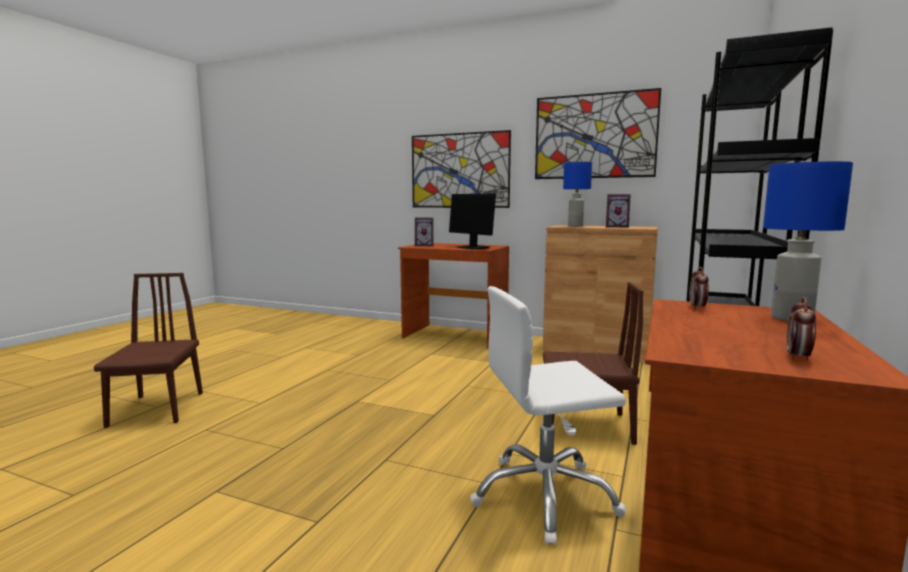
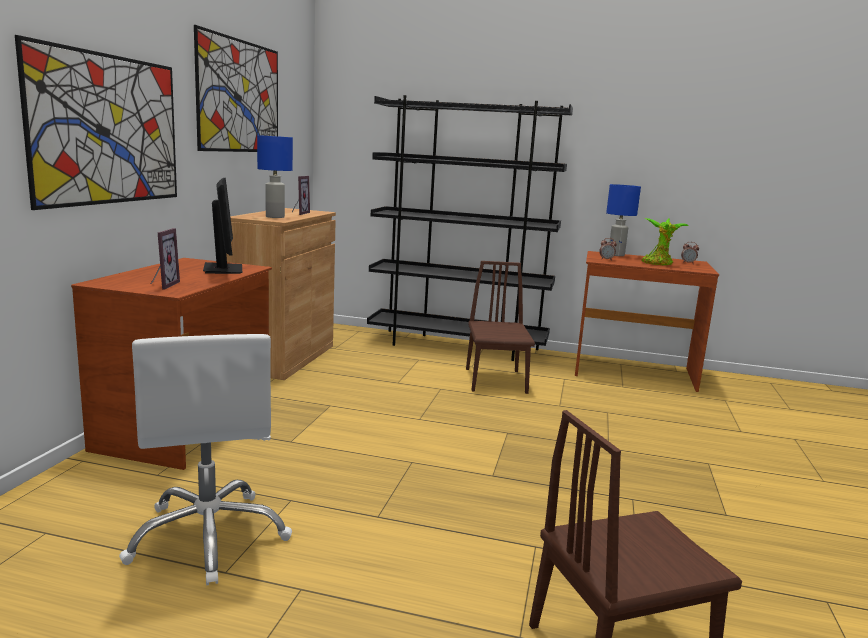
camera: 100 degrees left, 5 degrees up
monitor [449,193,496,250] -> monitor turned 60 degrees counterclockwise [203,178,242,274]
white office chair [470,286,626,546] -> white office chair moved to [119,334,292,585]
none -> potted plant [641,218,689,265]

